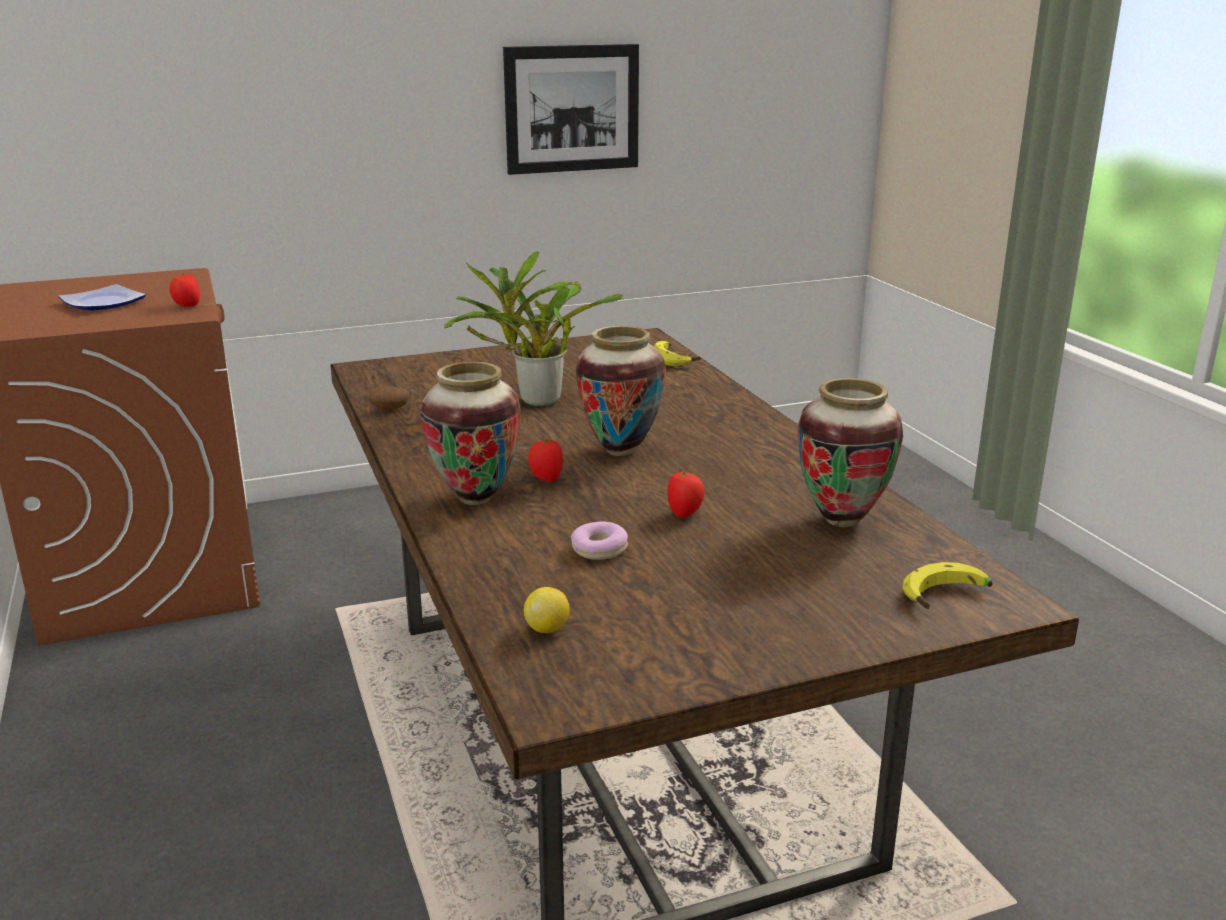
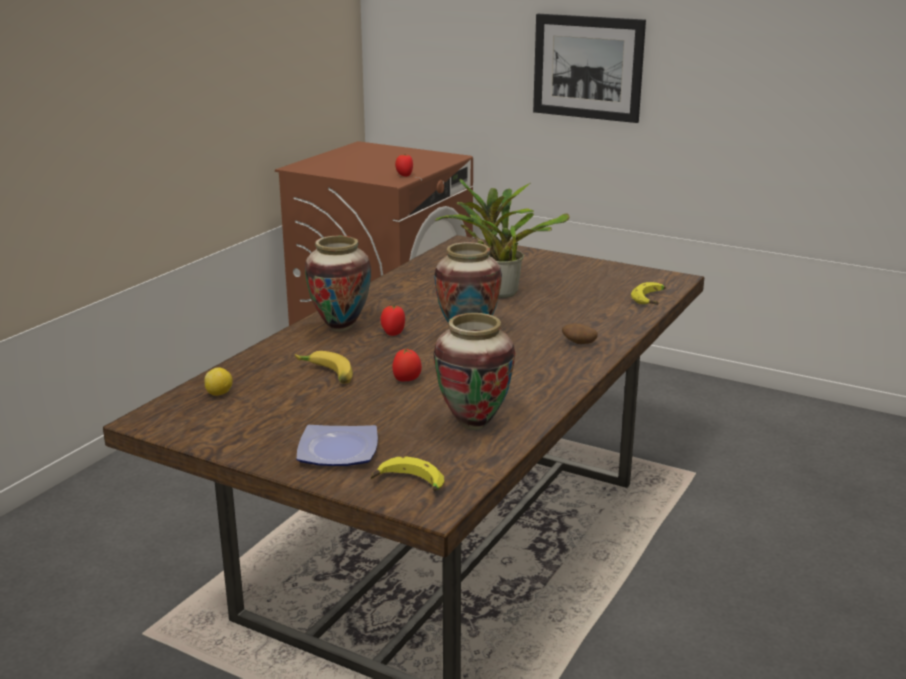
camera: 50 degrees right, 0 degrees up
plate [58,284,146,310] -> plate moved to [297,425,378,466]
potato [368,386,409,411] -> potato moved to [562,323,598,344]
picture [503,44,639,175] -> picture moved to [533,14,646,123]
donut [571,521,628,560] -> banana [295,351,353,384]

